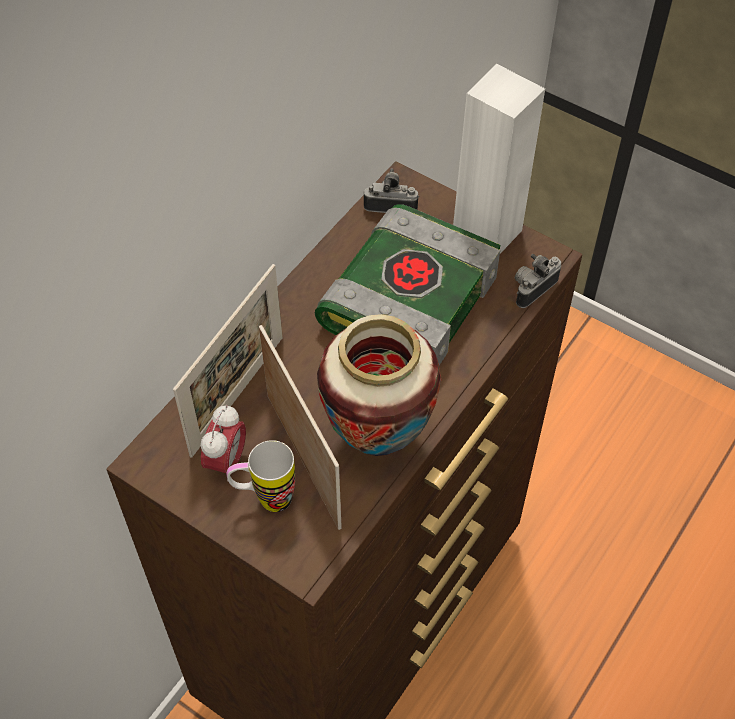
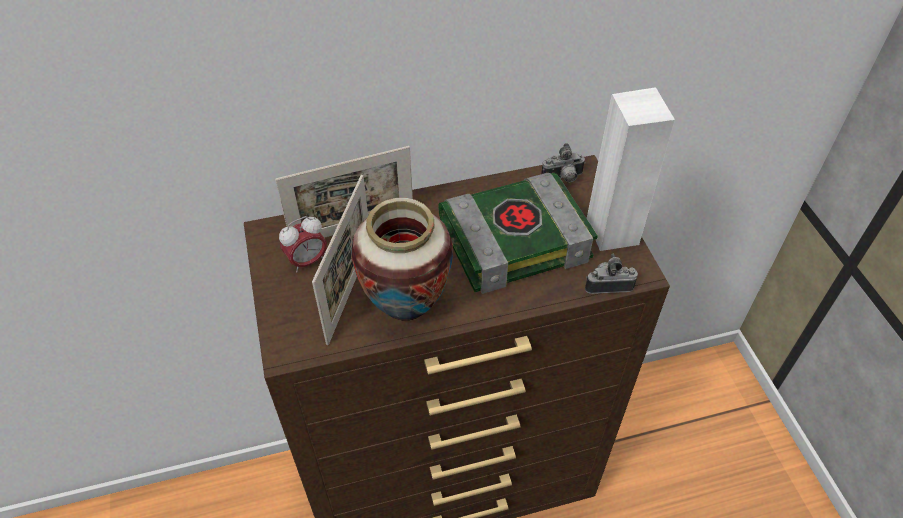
camera: 40 degrees right, 5 degrees down
mug [227,440,295,512] -> none
camera [364,168,419,213] -> camera turned 120 degrees clockwise [541,143,586,183]

